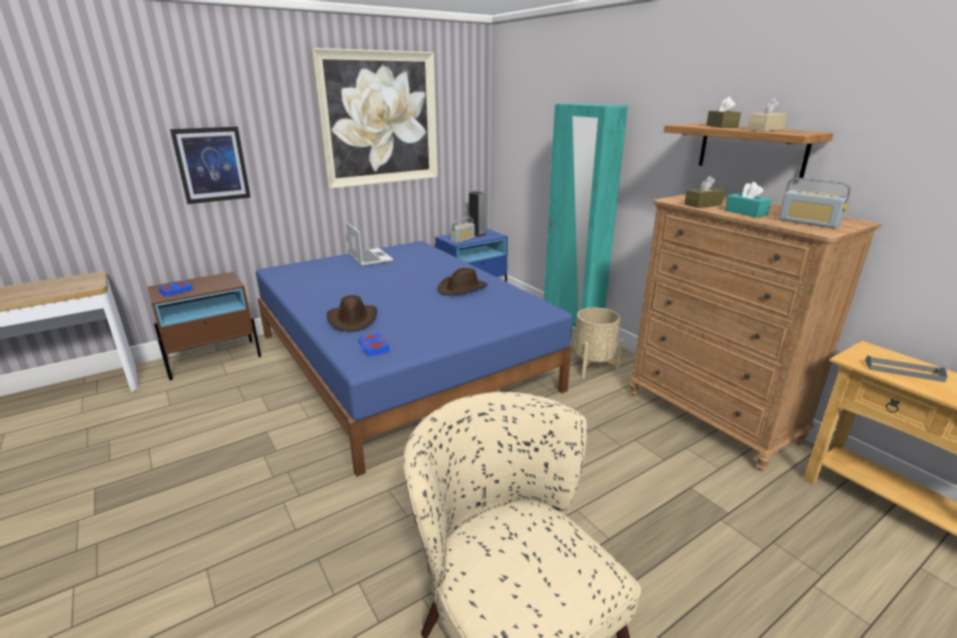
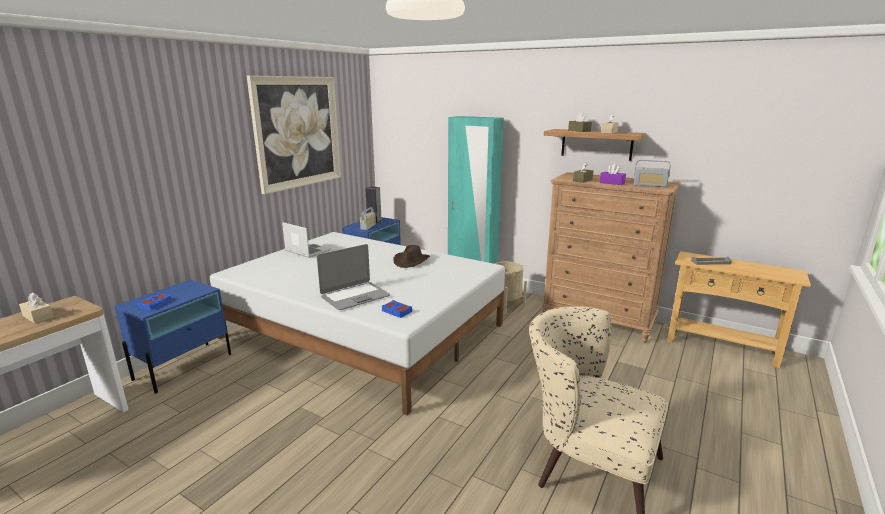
camera: 25 degrees left, 5 degrees down
brown nightstand [148,272,261,380] -> blue nightstand [115,280,231,394]
picture [170,127,251,204] -> none
blue bed [256,241,572,477] -> white bed [210,232,505,416]
brown hat [327,295,377,332] -> laptop [317,244,390,310]
turquoise tissue box [725,182,772,218] -> purple tissue box [600,164,626,185]
none -> beige tissue box [19,293,54,323]

